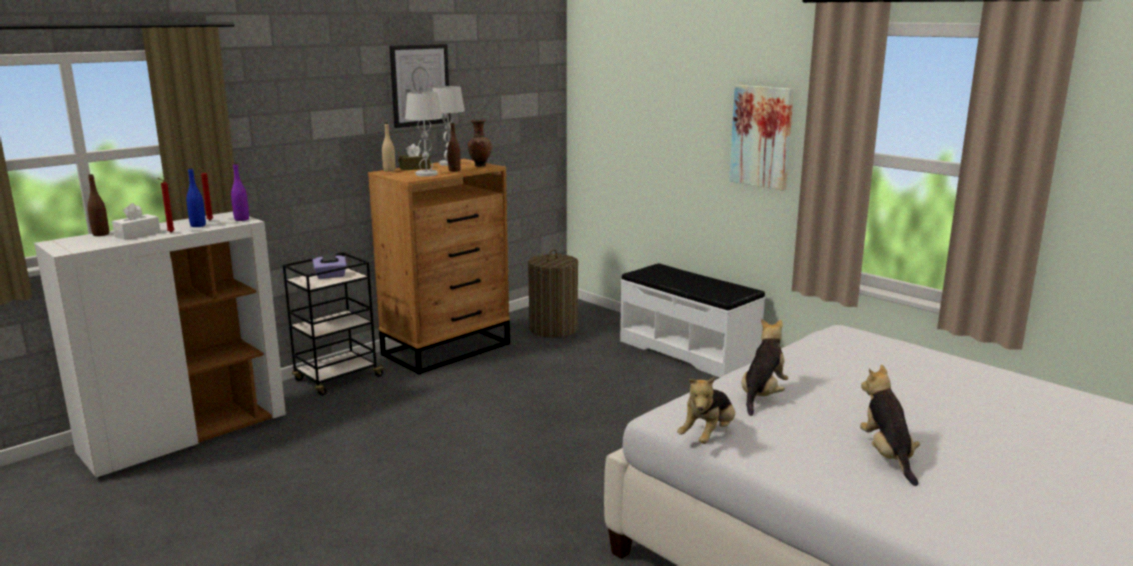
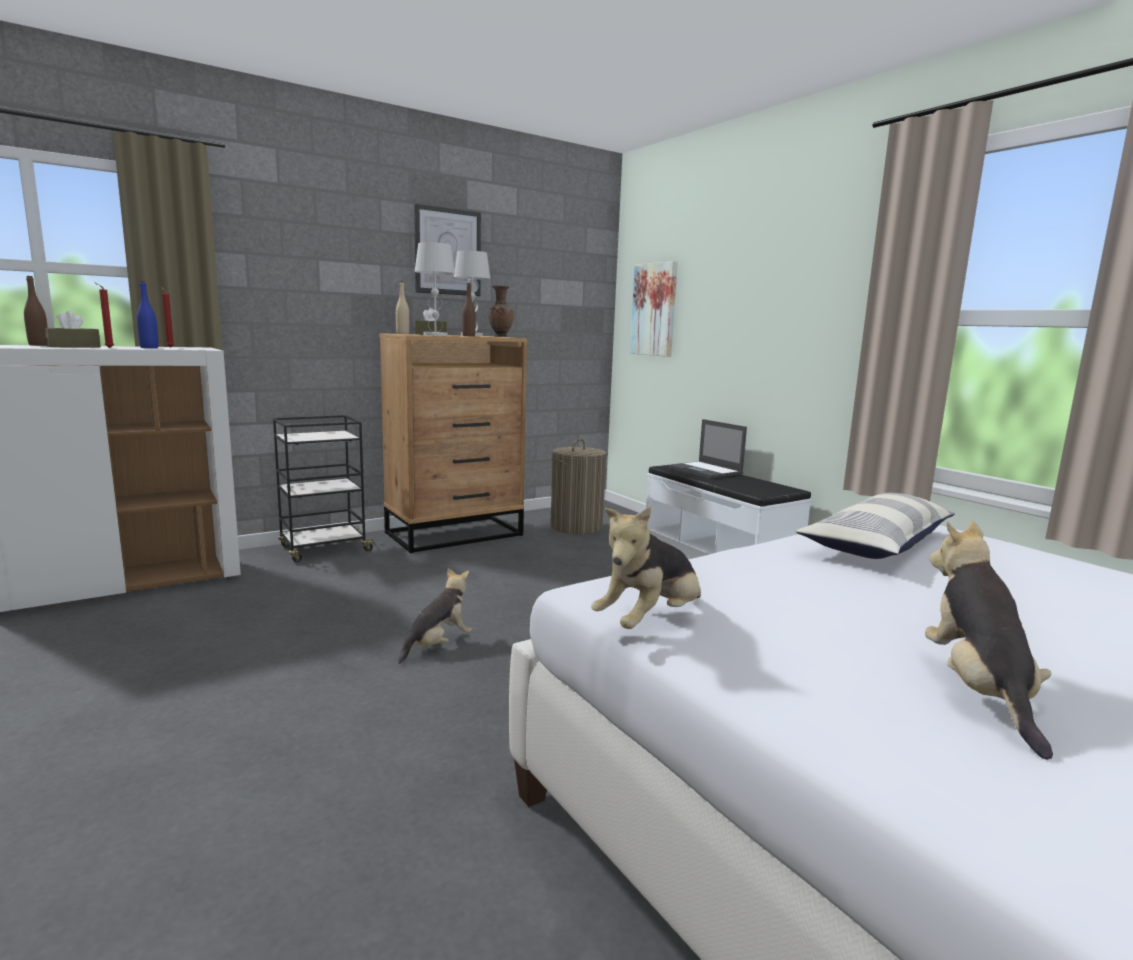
camera: 10 degrees right, 5 degrees down
white tissue box [112,203,161,240] -> brown tissue box [44,310,101,348]
purple bottle [231,163,249,221] -> none
purple tissue box [313,253,347,279] -> none
picture [729,85,794,190] -> picture moved to [630,261,678,357]
plush toy [742,319,789,416] -> plush toy moved to [398,568,472,664]
none -> laptop [668,419,747,479]
none -> pillow [796,493,955,559]

